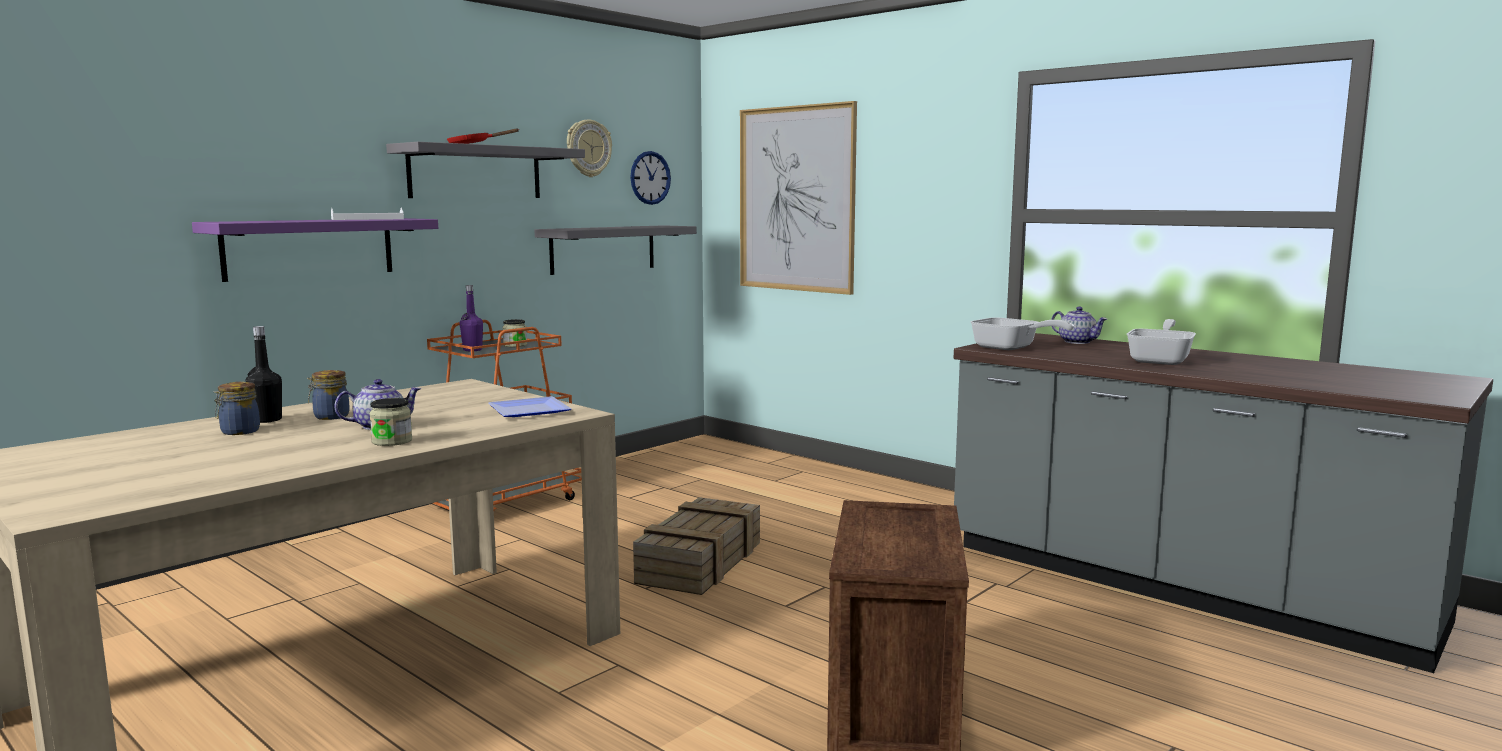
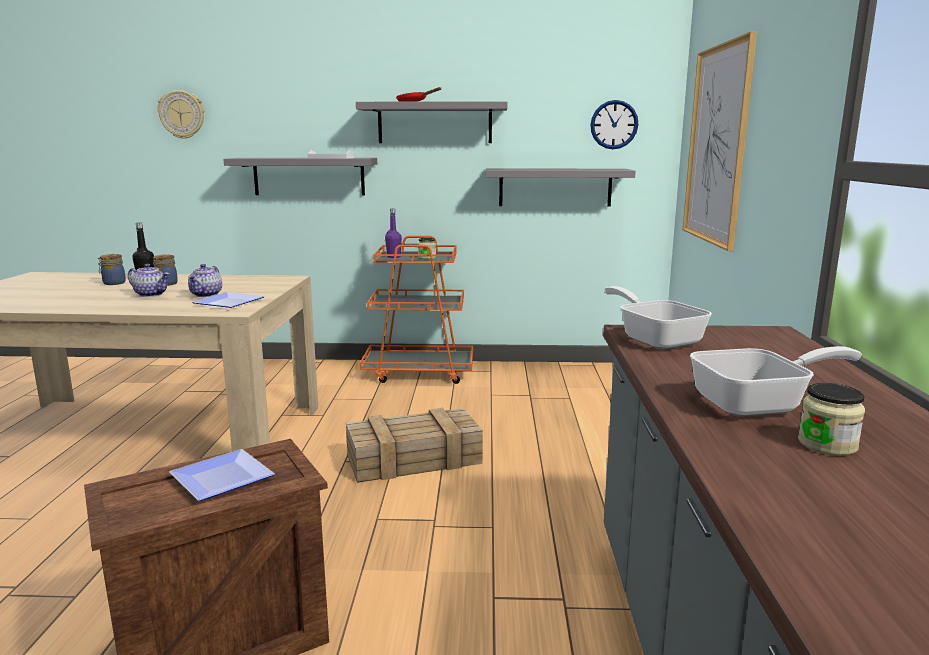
camera: 50 degrees right, 5 degrees up
purple shelf [192,218,438,282] -> grey shelf [223,158,377,195]
jar [369,398,412,446] -> jar moved to [798,383,865,456]
wall clock [567,120,612,177] -> wall clock moved to [158,90,204,139]
frying pan [970,318,1074,350] -> frying pan turned 150 degrees clockwise [604,286,712,349]
teapot [1051,307,1107,344] -> teapot moved to [188,264,222,297]
none -> plate [169,449,275,501]

